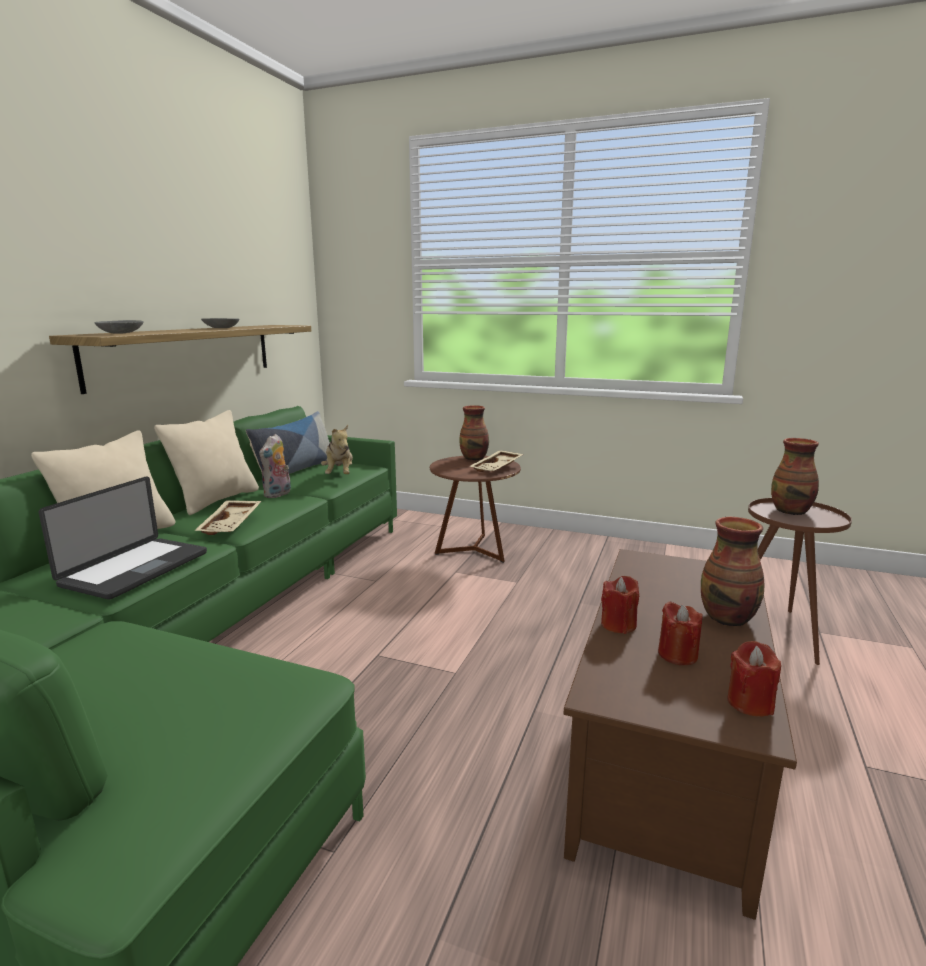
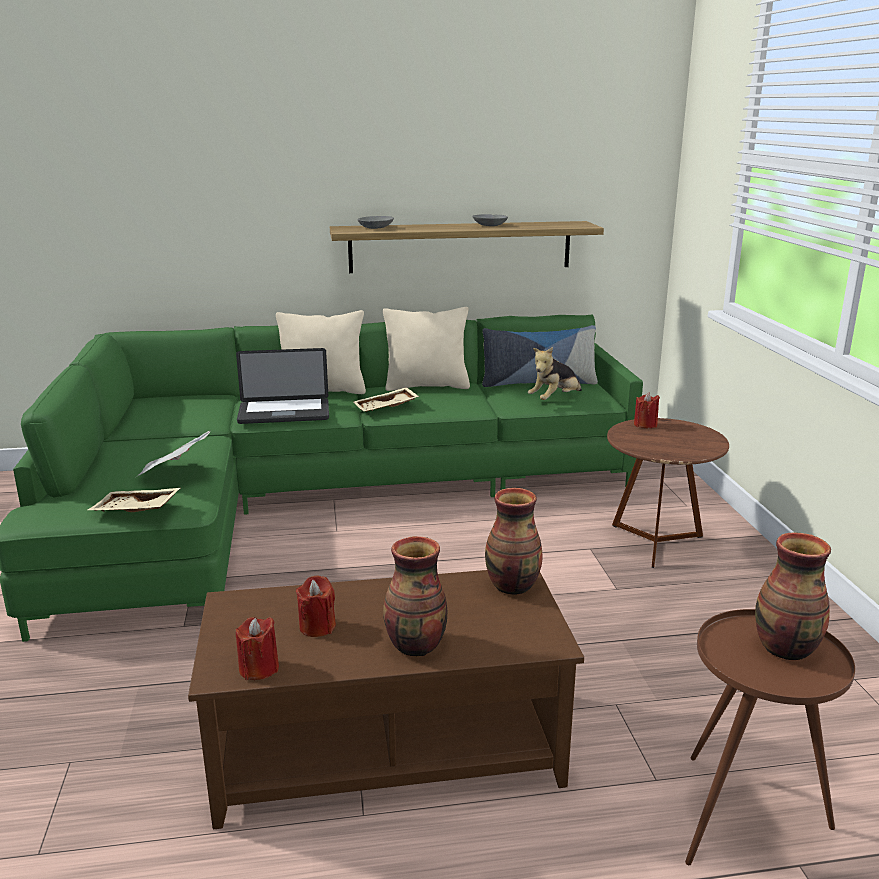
camera: 60 degrees right, 5 degrees up
plush toy [259,434,291,498] -> none
vase [459,405,489,461] -> vase moved to [485,488,542,594]
beige tray [469,450,523,472] -> beige tray moved to [88,488,180,512]
red candle [601,576,639,634] -> red candle moved to [634,392,660,428]
none -> newspaper [136,431,210,477]

